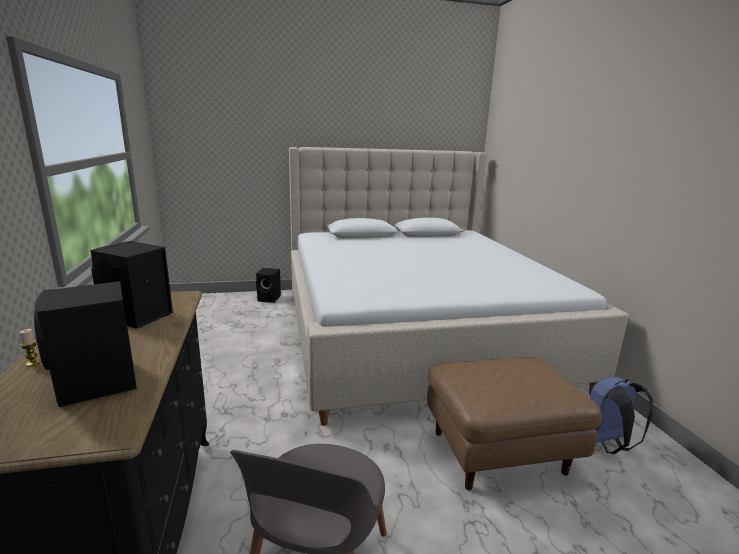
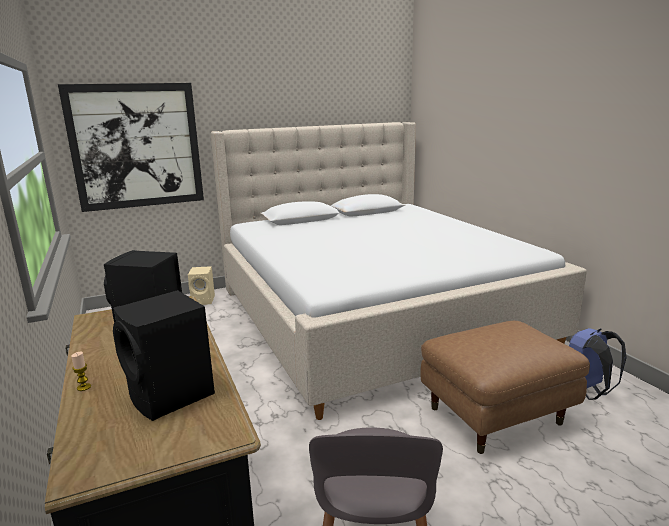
camera: 10 degrees left, 0 degrees up
black speaker [256,268,281,303] -> beige speaker [188,266,215,305]
none -> picture [58,83,204,212]

